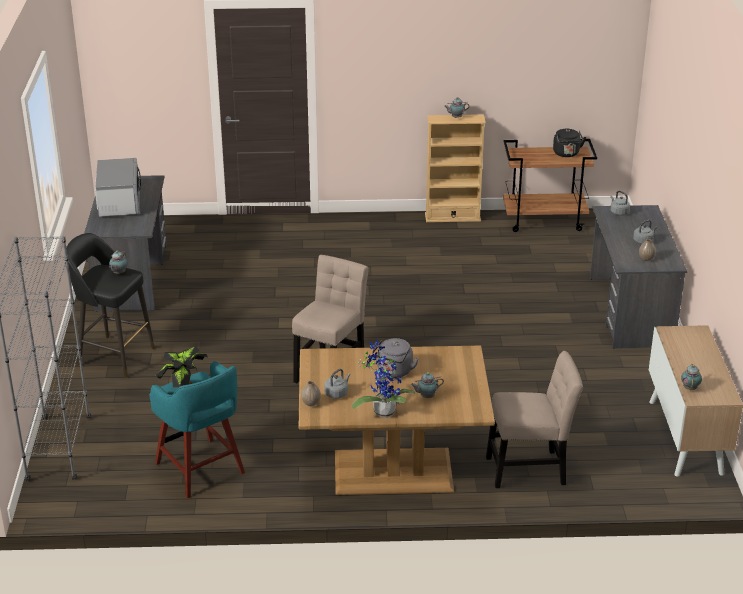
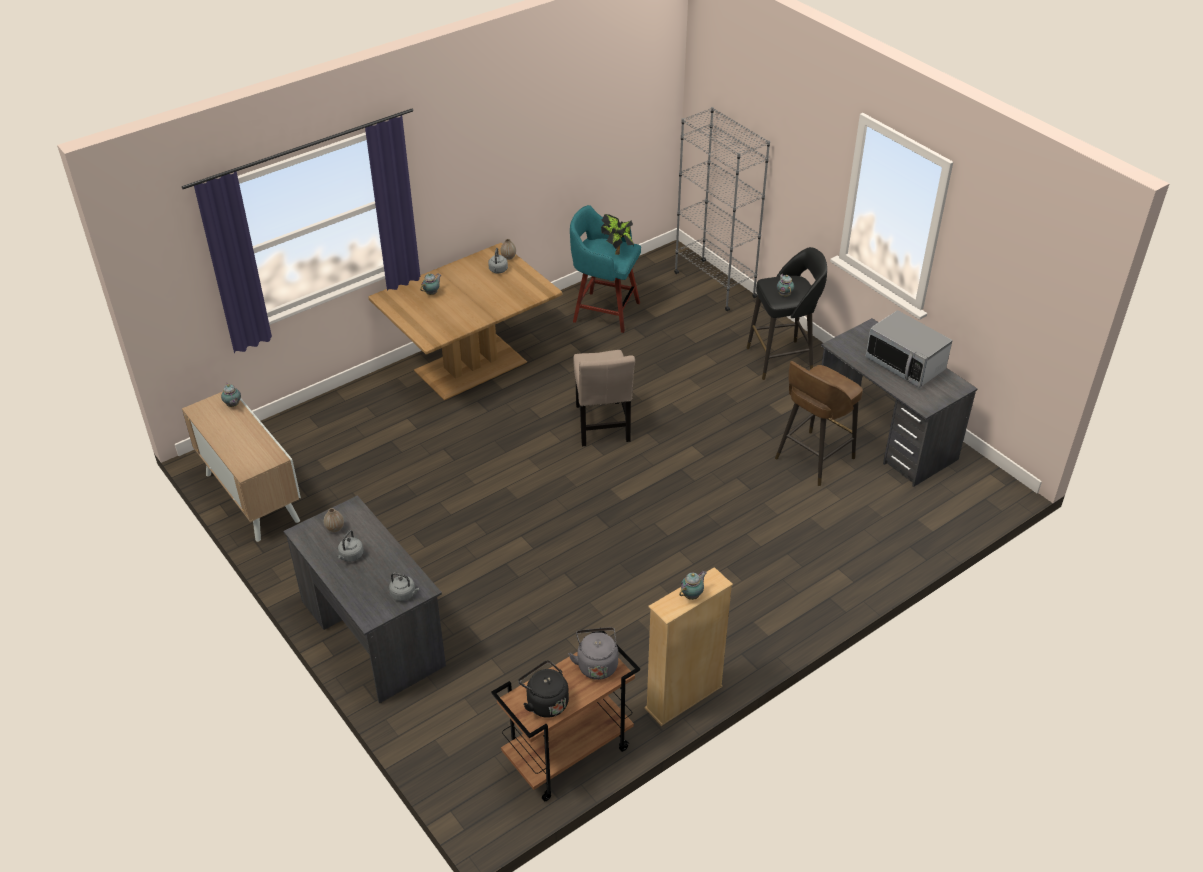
camera: 145 degrees right, 10 degrees up
potted plant [352,339,415,418] -> none
grey kettle [372,338,419,378] -> grey kettle moved to [568,627,618,680]
beige chair [486,351,583,488] -> none
none -> brown stool [775,361,863,486]

